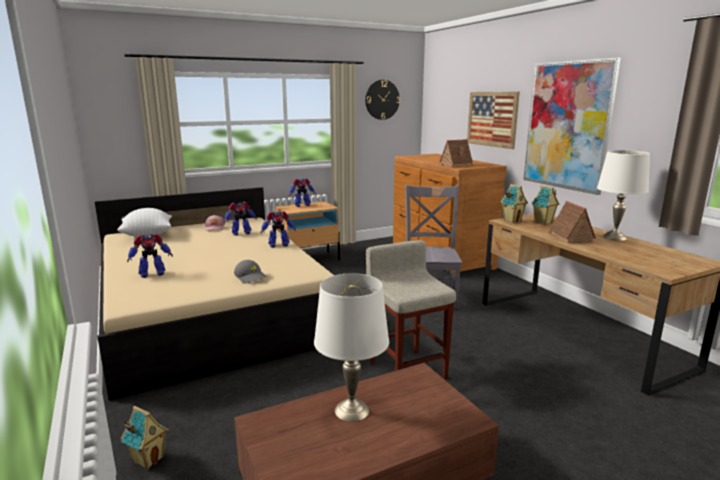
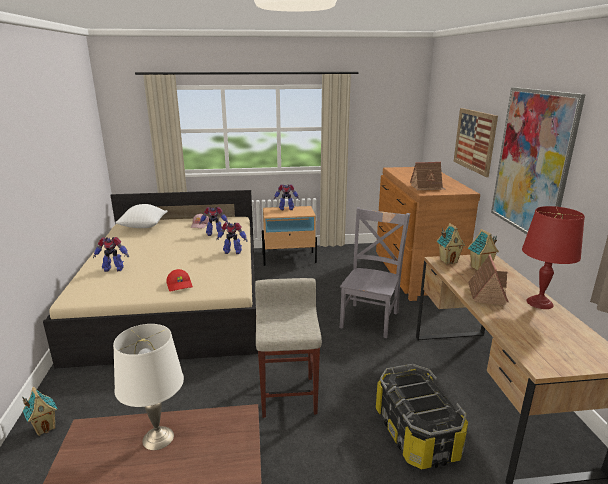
camera: 20 degrees right, 5 degrees up
grey cap [234,260,267,284] -> red cap [166,269,193,292]
wall clock [365,80,400,120] -> none
white table lamp [597,150,650,241] -> red table lamp [522,206,585,309]
none -> storage box [376,364,468,469]

